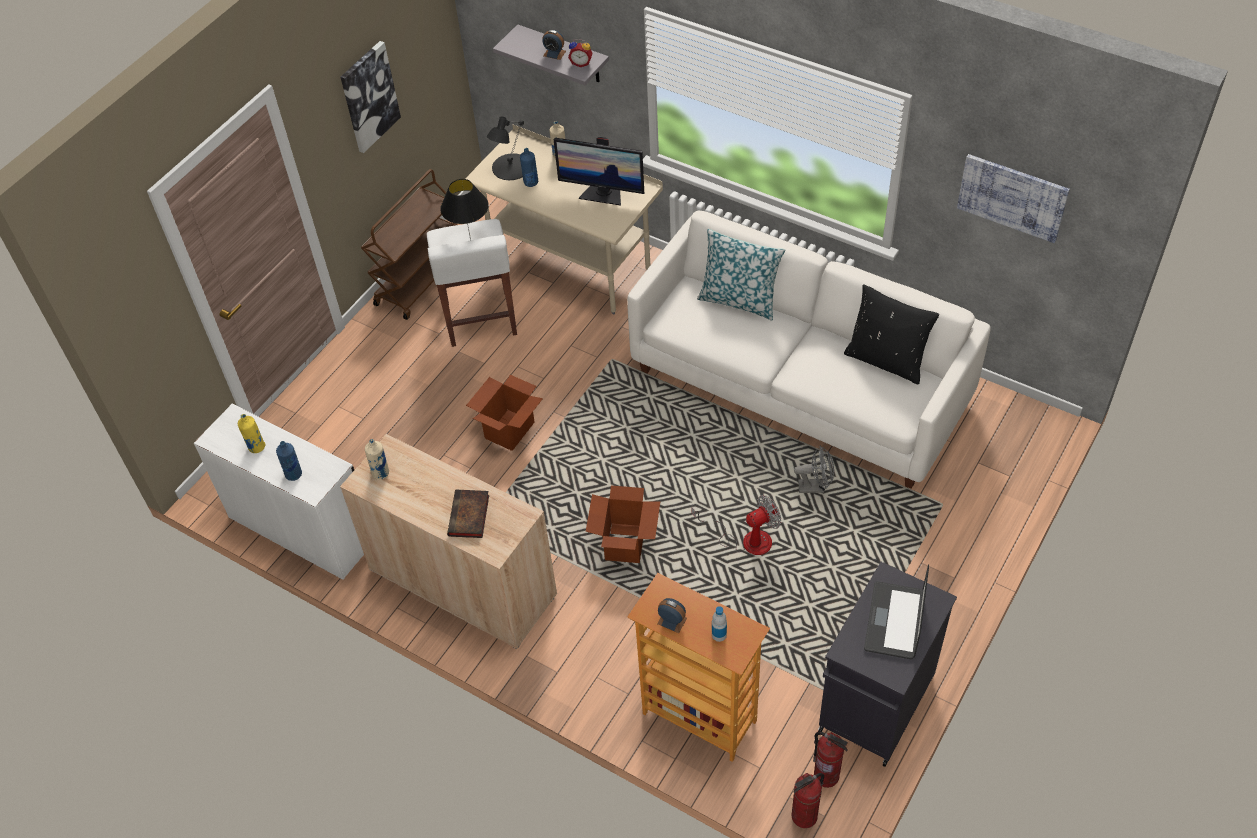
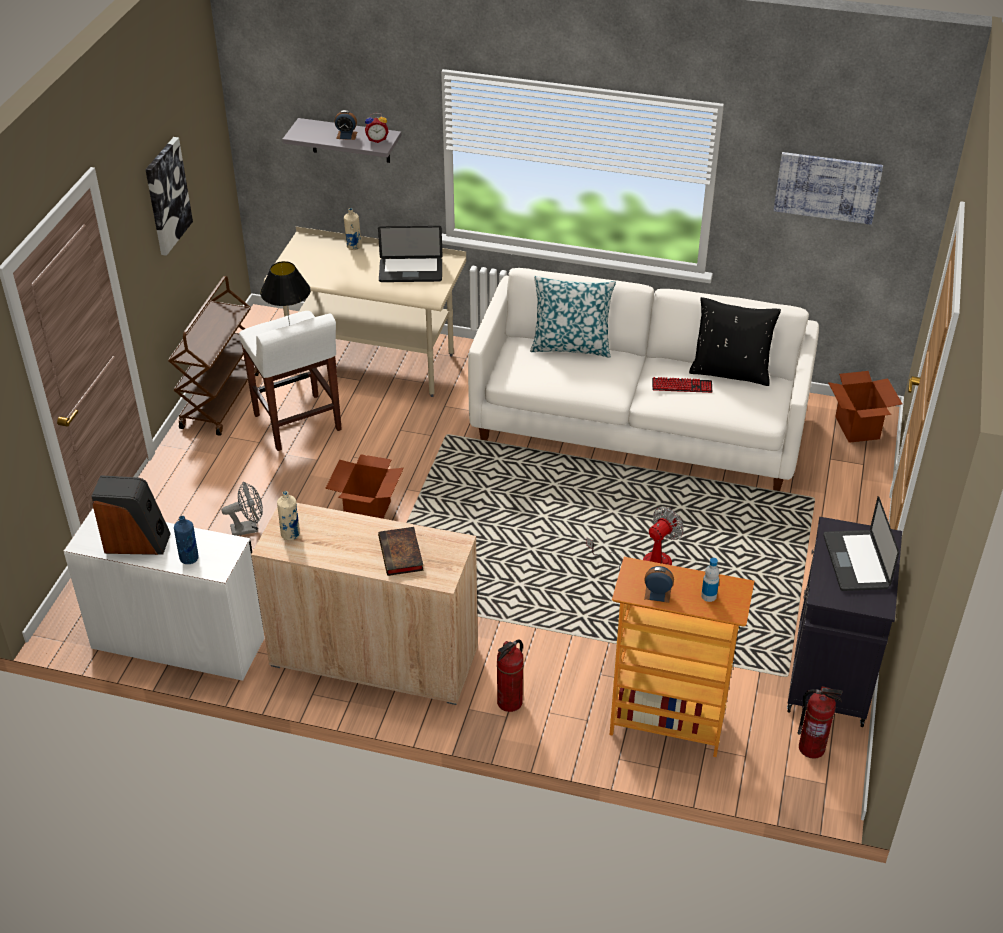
camera: 20 degrees left, 10 degrees down
yellow bottle [238,414,265,453] -> speaker [91,475,171,555]
black table lamp [487,116,524,180] -> none
blue bottle [520,148,538,187] -> none
monitor [554,137,644,206] -> laptop [378,226,443,282]
cardboard box [586,485,660,563] -> cardboard box moved to [828,371,902,443]
fire extinguisher [792,773,824,828] -> fire extinguisher moved to [497,640,524,712]
grey fan [794,445,834,493] -> grey fan moved to [222,481,263,536]
none -> keyboard [652,377,712,393]

